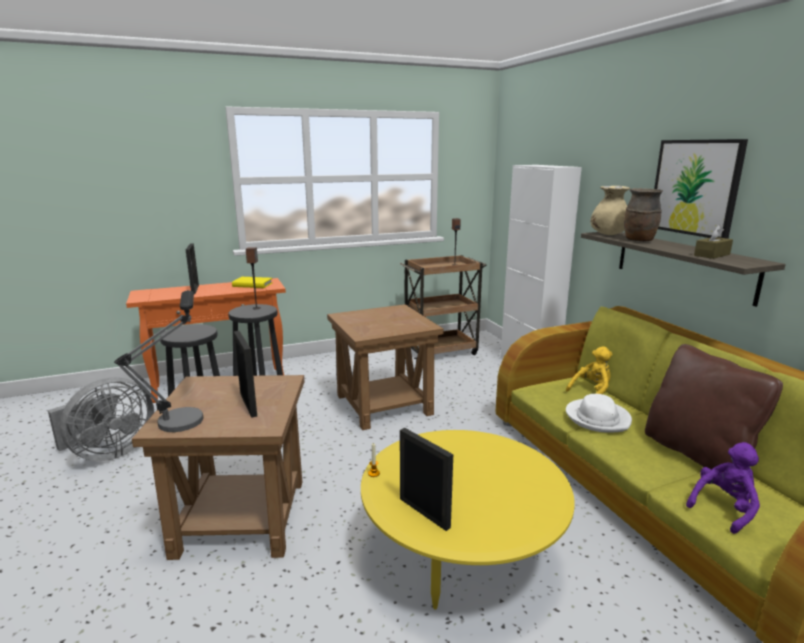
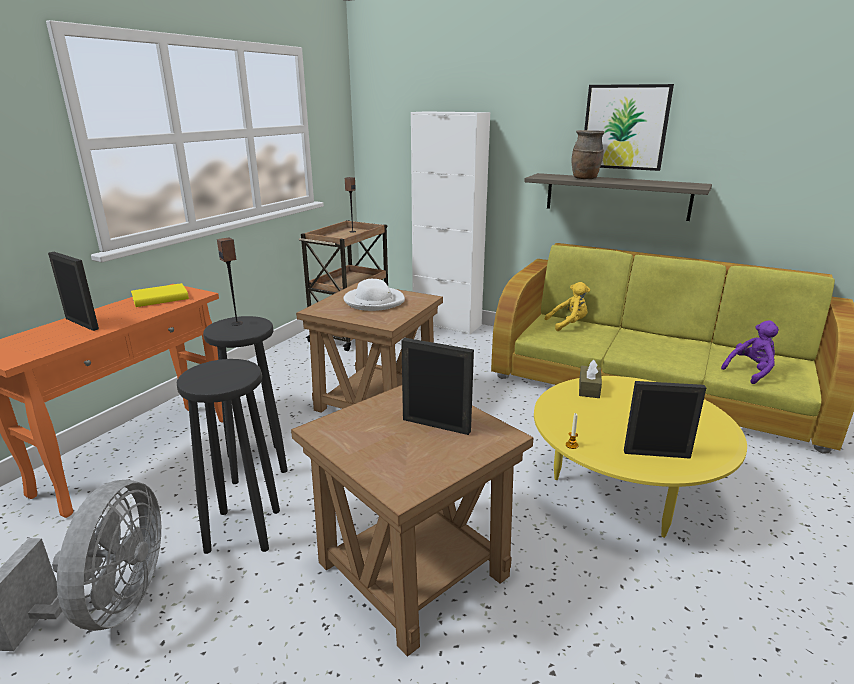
camera: 40 degrees left, 5 degrees up
table lamp [114,290,203,432] -> none
yellow plush toy [566,346,612,394] -> yellow plush toy turned 60 degrees clockwise [545,282,590,331]
white hat [566,394,632,433] -> white hat moved to [344,279,405,311]
beige vase [590,186,630,235] -> none
brown pillow [645,344,783,472] -> none
purple plush toy [686,442,760,534] -> purple plush toy turned 45 degrees clockwise [721,320,779,384]
brown tissue box [694,225,733,259] -> brown tissue box moved to [579,360,602,398]

